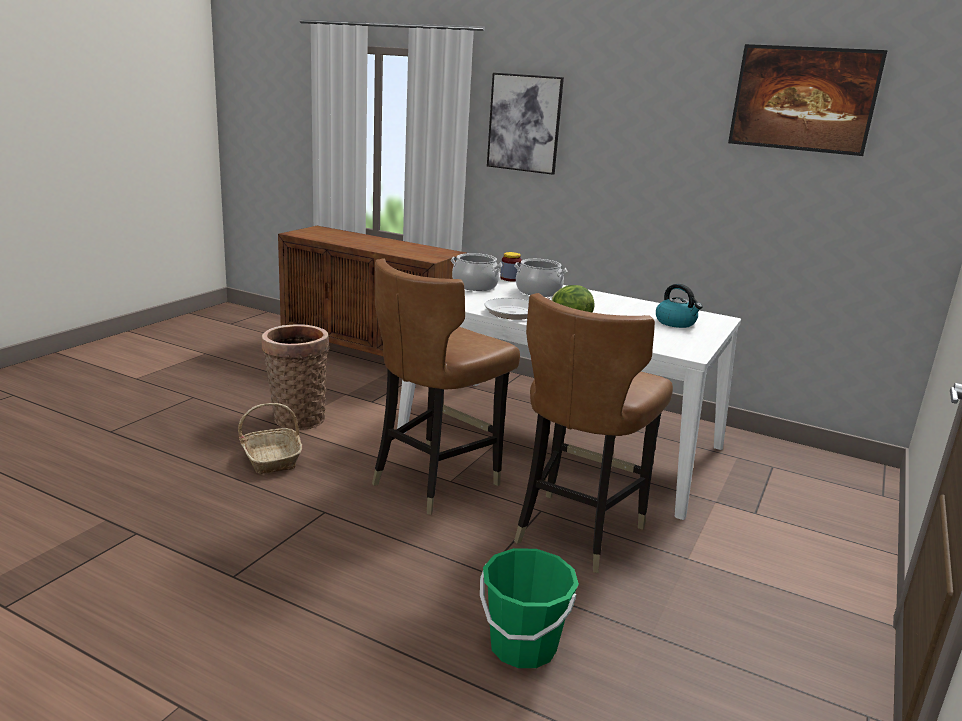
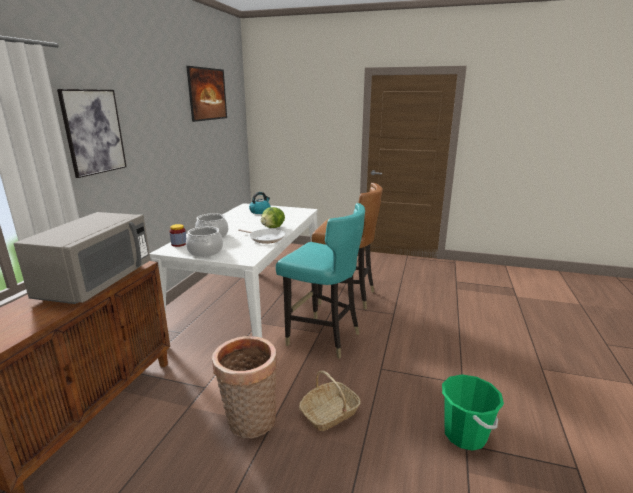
camera: 100 degrees left, 0 degrees up
brown chair [372,258,520,515] -> turquoise chair [276,203,365,358]
green bucket [480,548,579,668] -> green bucket moved to [442,374,504,451]
none -> grey microwave [14,212,150,304]

